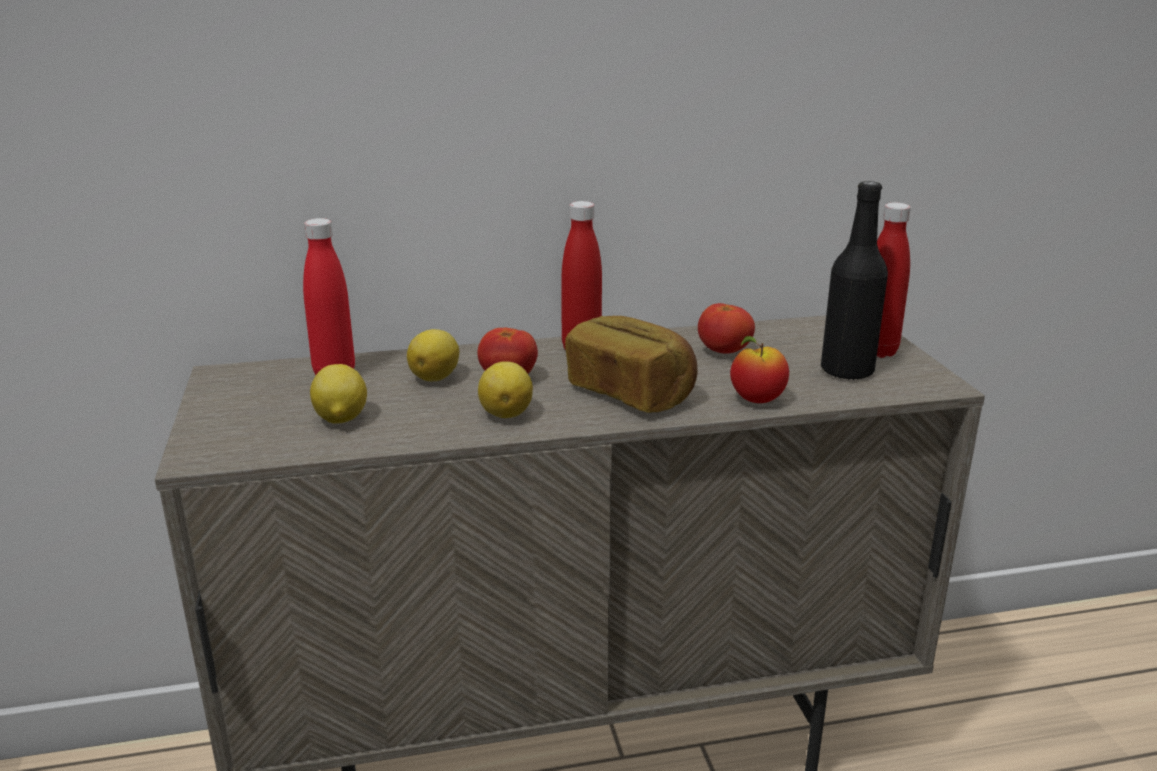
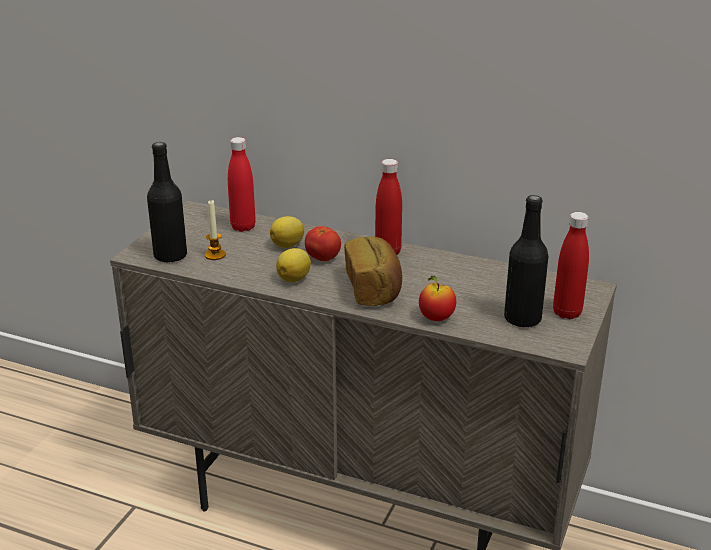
camera: 35 degrees right, 5 degrees up
lemon [310,364,367,424] -> candle [205,200,226,260]
tomato [698,303,755,353] -> none
none -> black bottle [147,142,187,263]

